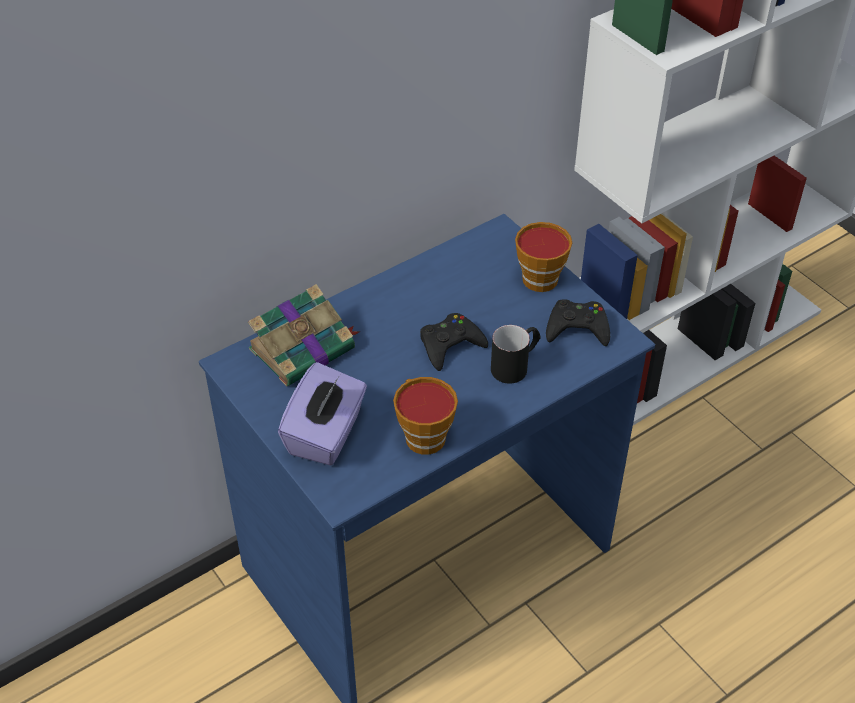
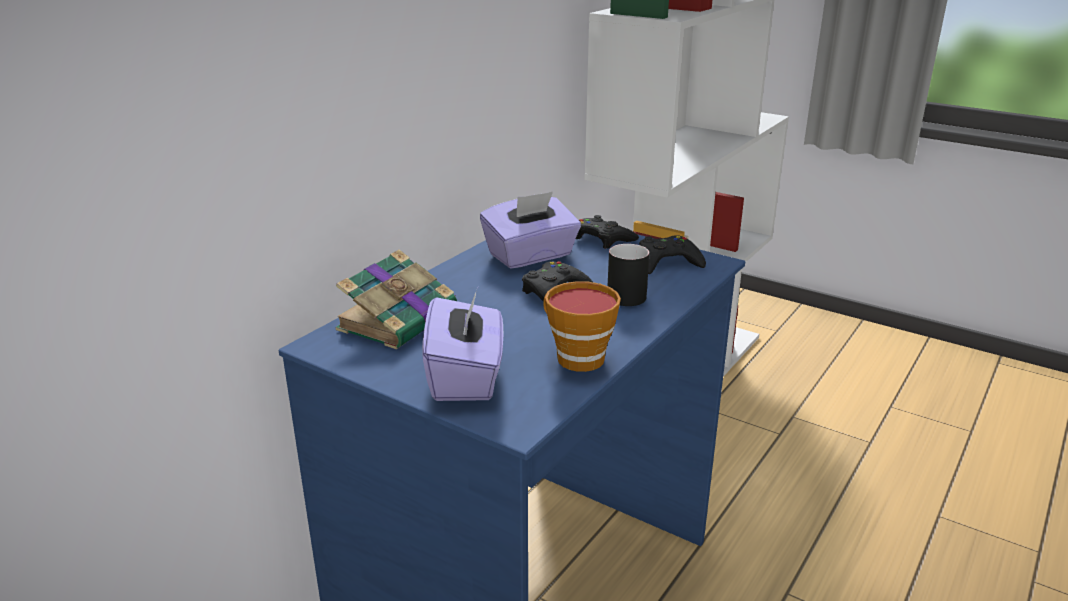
camera: 20 degrees left, 20 degrees down
cup [515,222,572,292] -> black game controller [576,215,639,249]
none -> purple tissue box [480,192,581,269]

